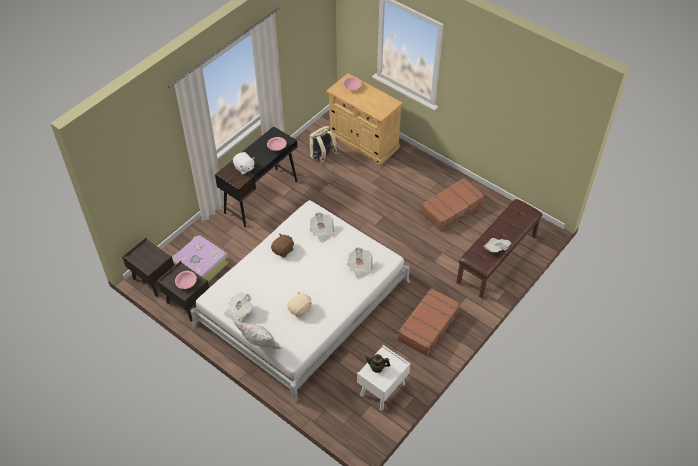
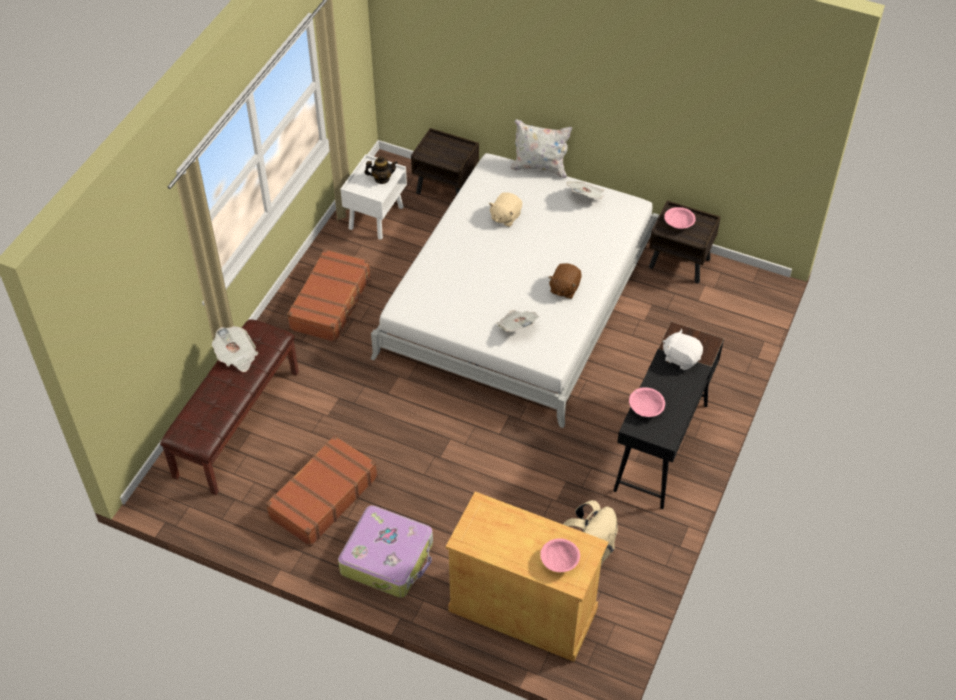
camera: 165 degrees right, 0 degrees up
brown nightstand [122,237,174,297] -> brown nightstand moved to [411,128,479,195]
suitcase [172,235,229,282] -> suitcase moved to [338,505,433,598]
newspaper [347,247,373,279] -> none

